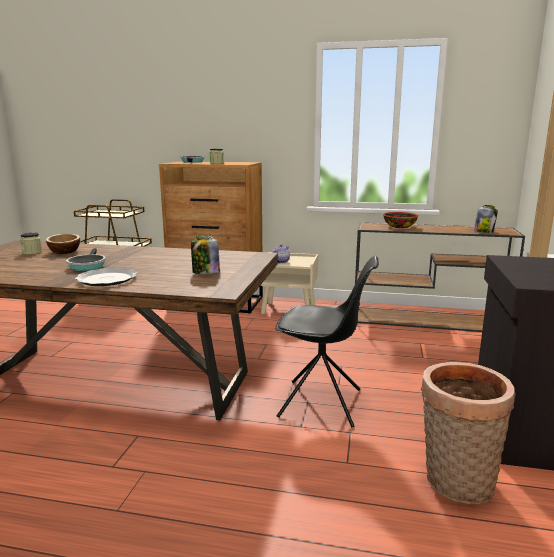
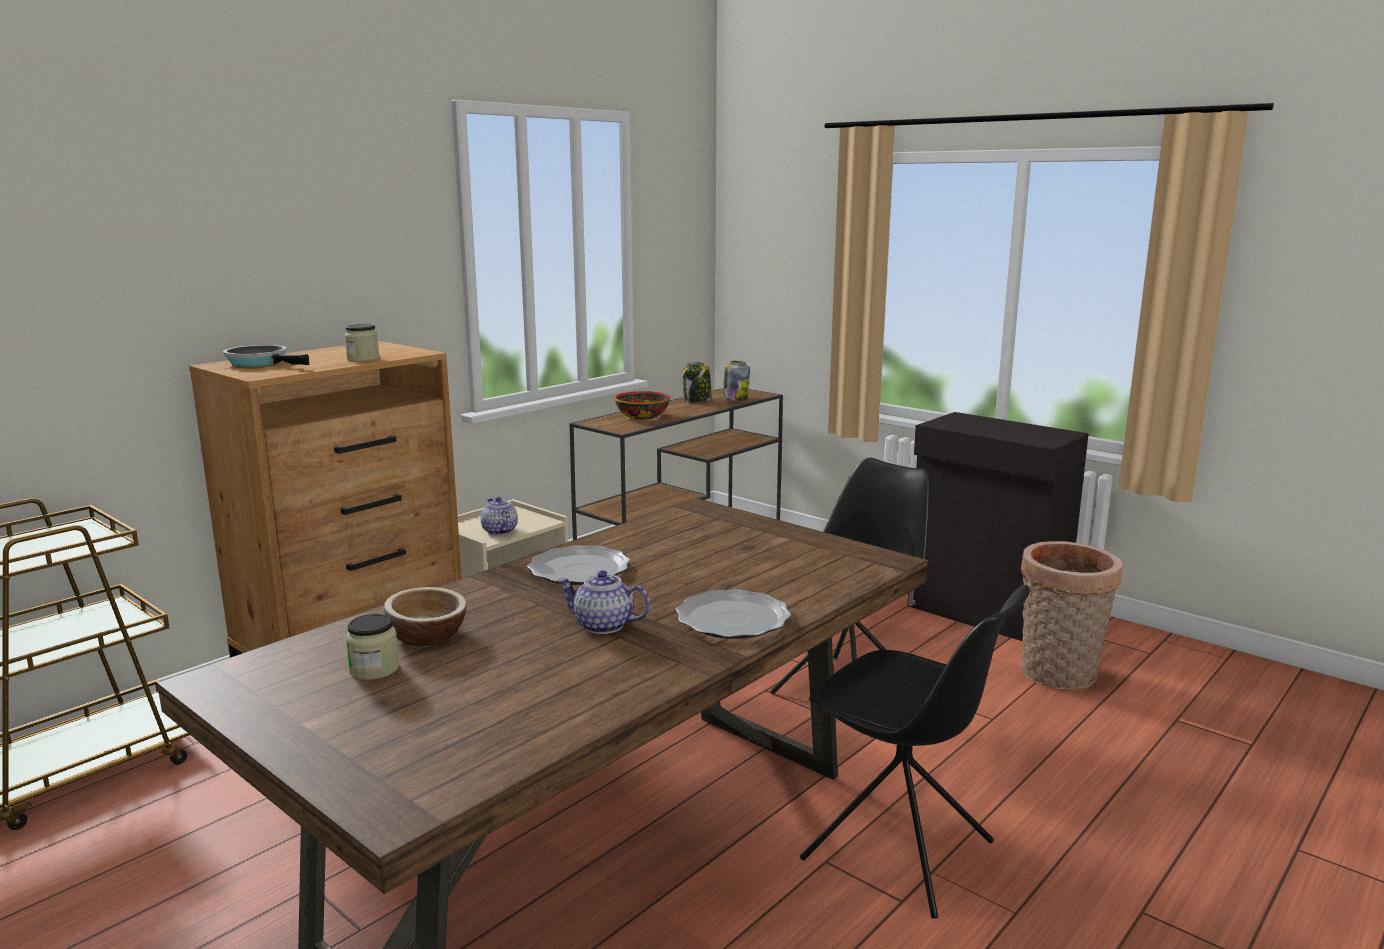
camera: 60 degrees left, 0 degrees up
frying pan [66,248,106,271] -> teapot [557,570,650,634]
jar [191,235,220,274] -> jar moved to [682,362,712,403]
none -> plate [527,545,630,585]
none -> black chair [800,585,1030,919]

